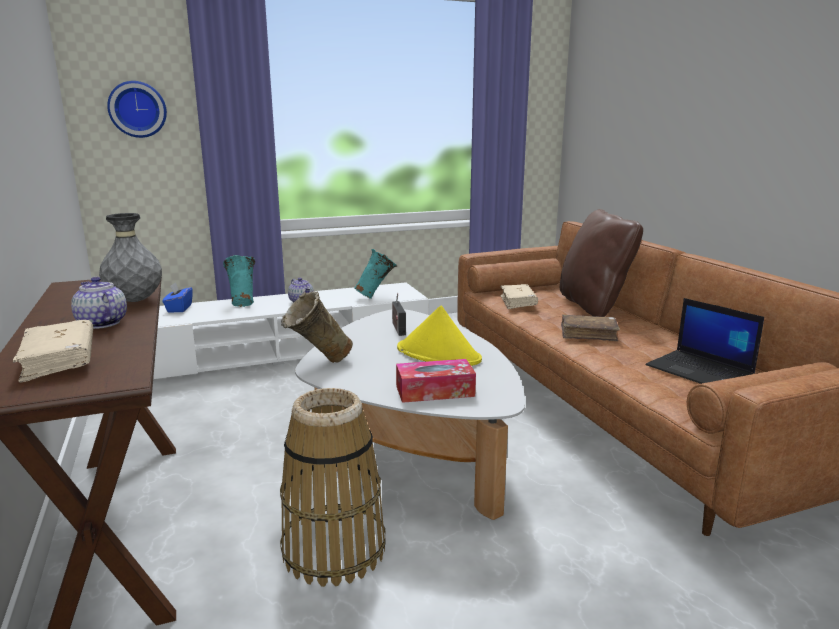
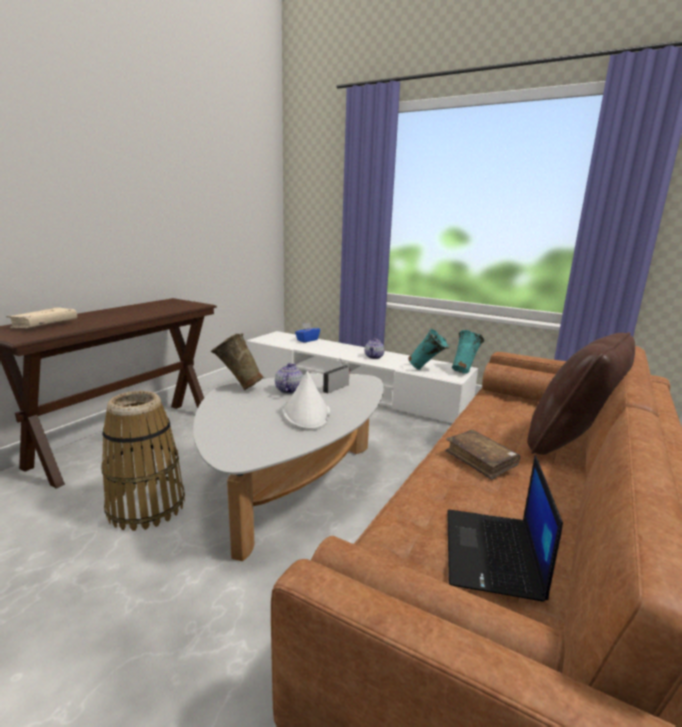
camera: 50 degrees right, 0 degrees up
teapot [71,277,127,329] -> teapot moved to [275,363,304,394]
grey vase [99,213,162,302] -> none
wall clock [107,81,167,138] -> none
turquoise vase [223,255,255,307] -> turquoise vase moved to [452,330,484,374]
tissue box [396,359,476,403] -> none
yellow hat [397,305,482,366] -> white hat [282,371,330,431]
beige book [500,284,538,309] -> none

